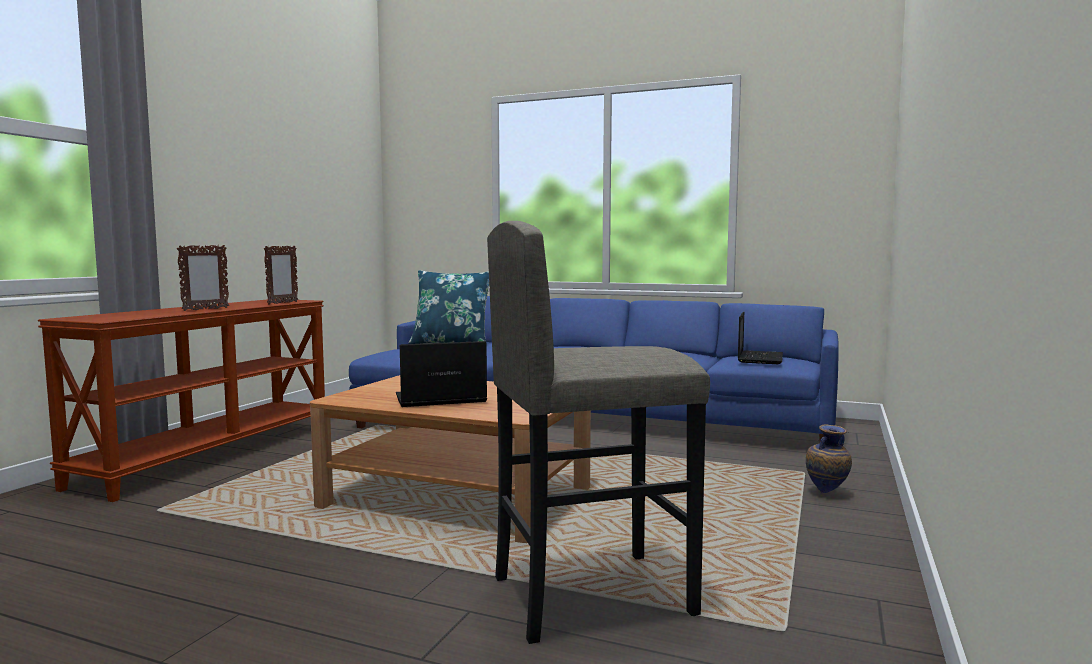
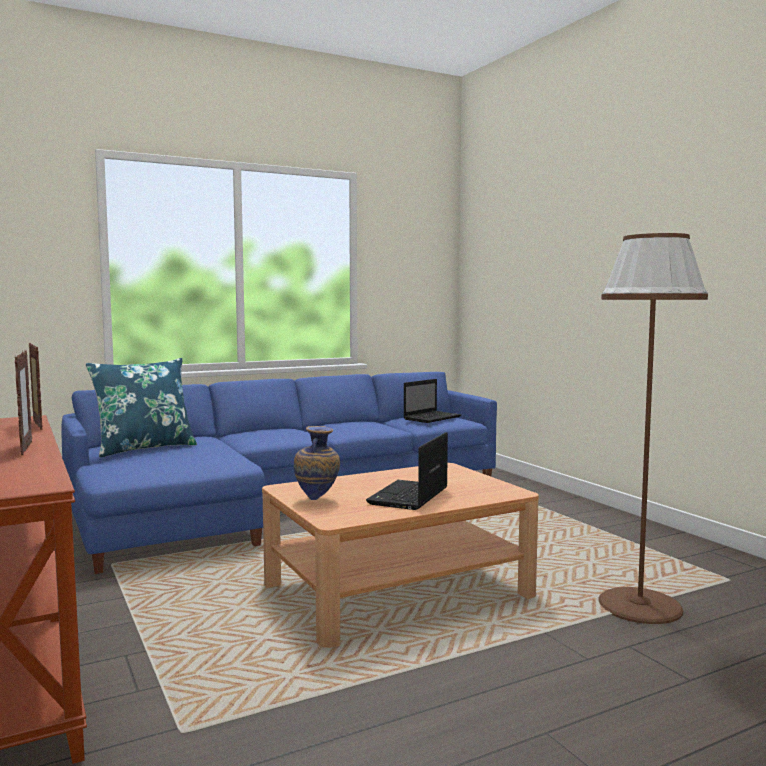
camera: 50 degrees left, 0 degrees up
grey stool [487,221,710,644] -> brown floor lamp [598,233,708,624]
laptop [738,311,783,364] -> laptop turned 75 degrees clockwise [404,379,461,423]
vase [806,424,852,493] -> vase moved to [294,426,340,500]

